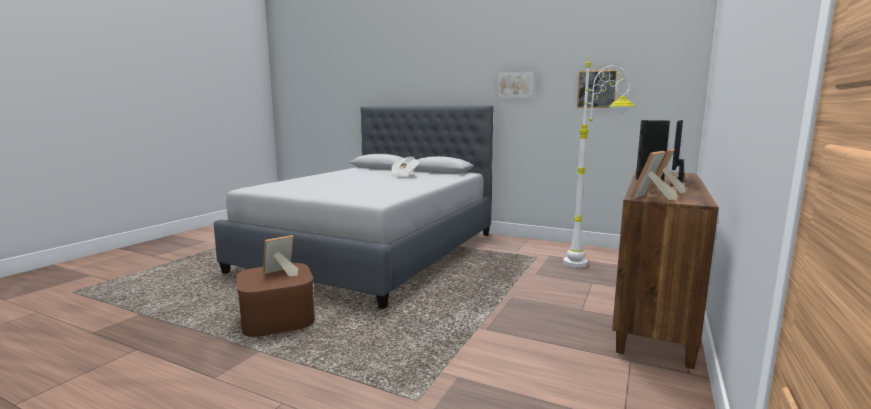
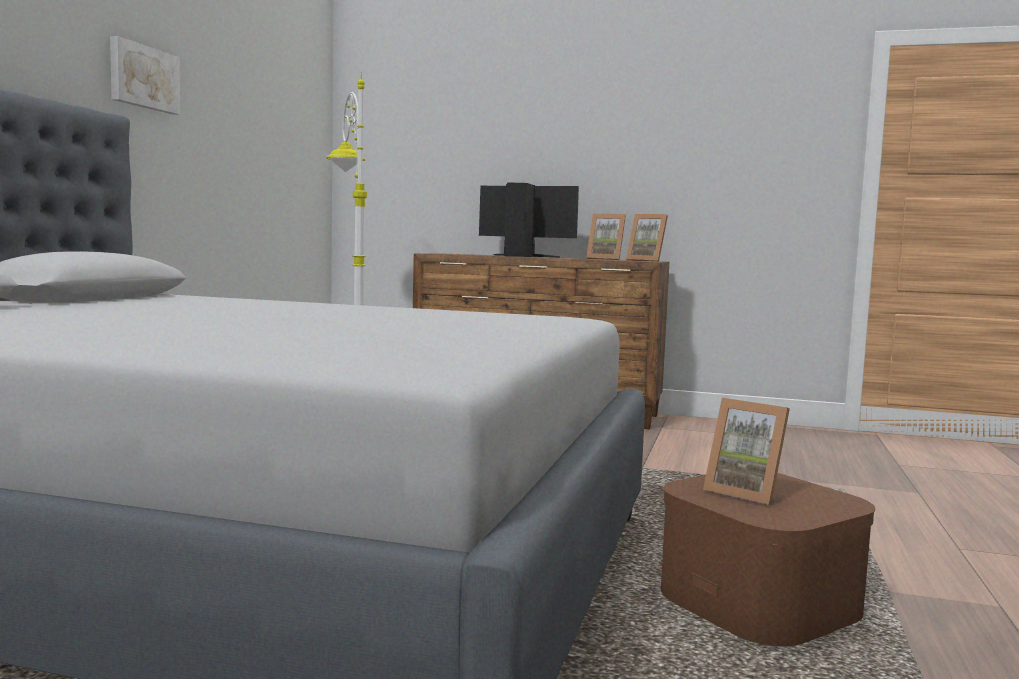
camera: 100 degrees left, 5 degrees down
newspaper [389,157,419,178] -> none
picture [577,70,618,108] -> none

